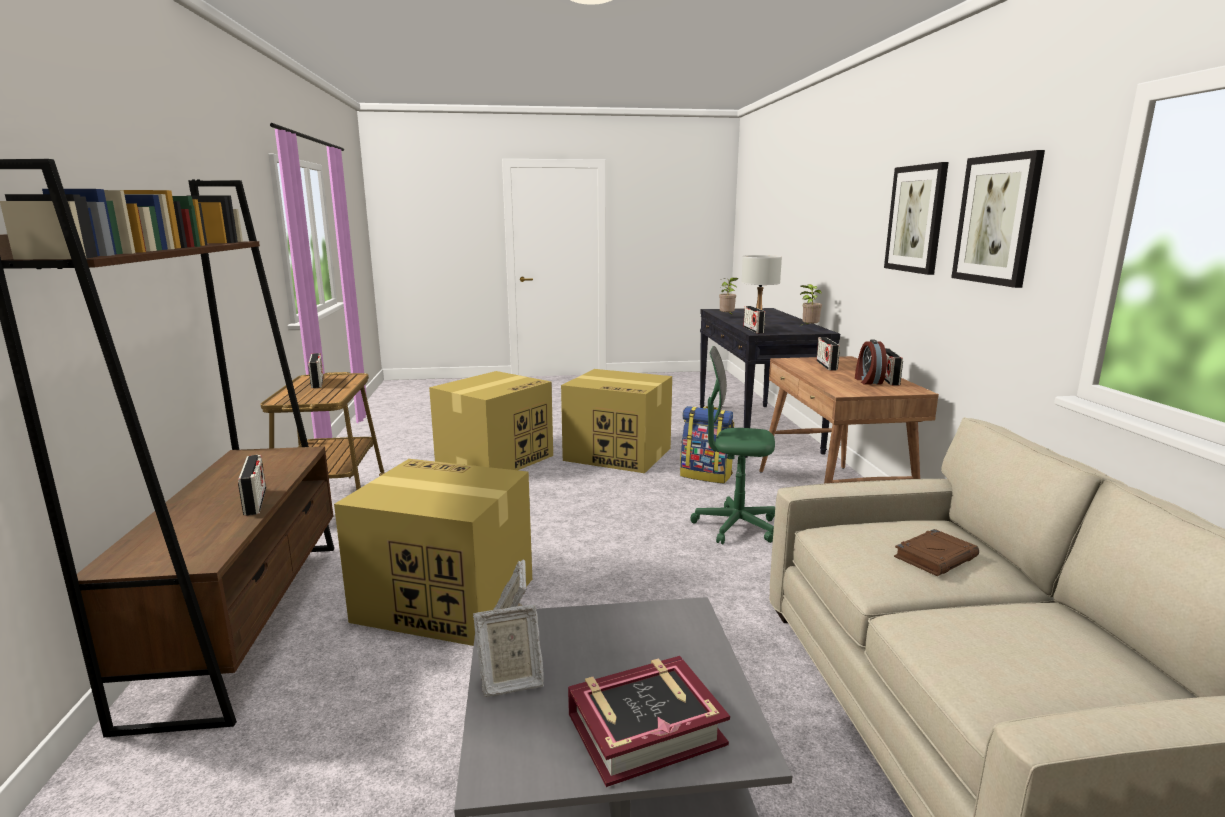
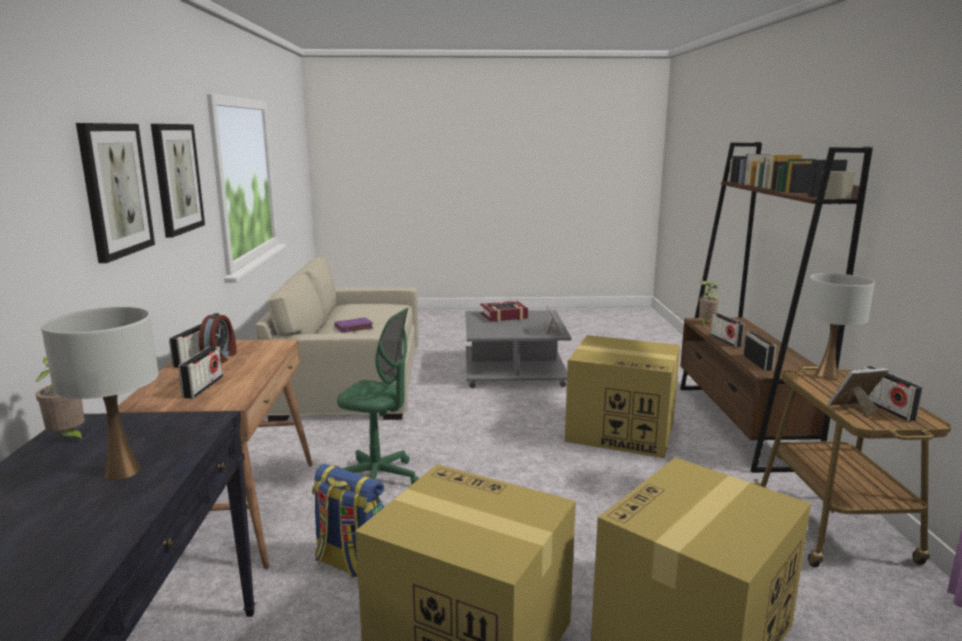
camera: 175 degrees left, 0 degrees up
picture frame [473,604,544,697] -> picture frame moved to [828,368,889,415]
potted plant [719,277,739,316] -> potted plant moved to [699,281,720,325]
radio [743,306,765,334] -> radio moved to [743,332,776,371]
brown book [894,529,979,576] -> purple book [334,317,373,333]
none -> white table lamp [805,273,875,379]

